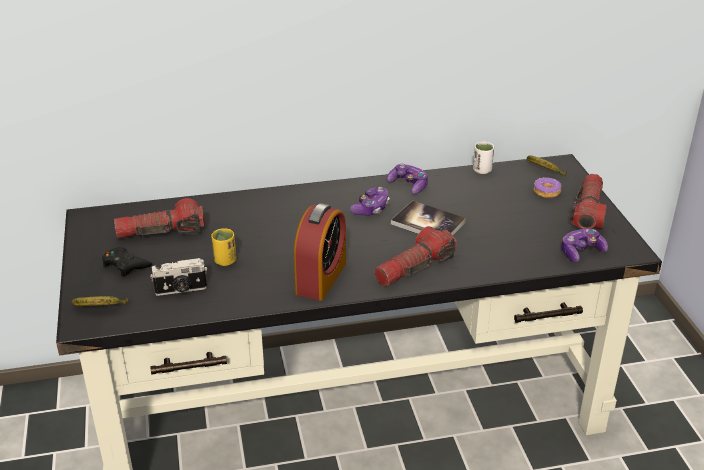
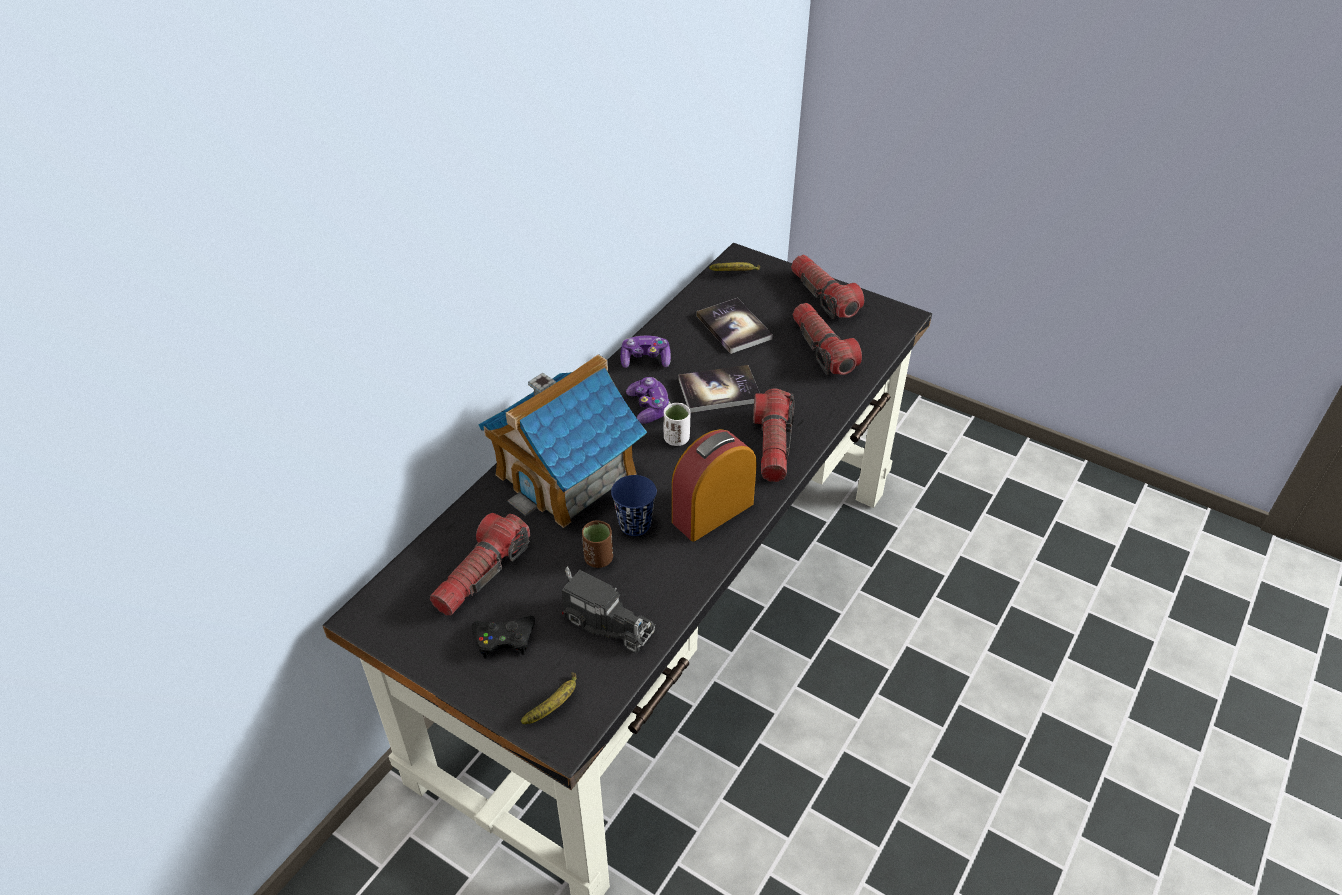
camera: 45 degrees left, 10 degrees up
camera [150,258,207,296] -> toy truck [562,566,655,653]
yellow cup [211,228,236,266] -> brown cup [582,520,613,568]
alarm clock [294,203,346,301] -> alarm clock turned 105 degrees counterclockwise [672,429,757,542]
white cup [473,142,494,174] -> white cup moved to [664,403,690,446]
donut [534,177,562,198] -> none
game controller [561,229,608,262] -> none
none -> toy house [478,354,647,528]
none -> blue cup [611,475,657,536]
none -> book [696,298,773,354]
none -> flashlight [793,303,862,375]

